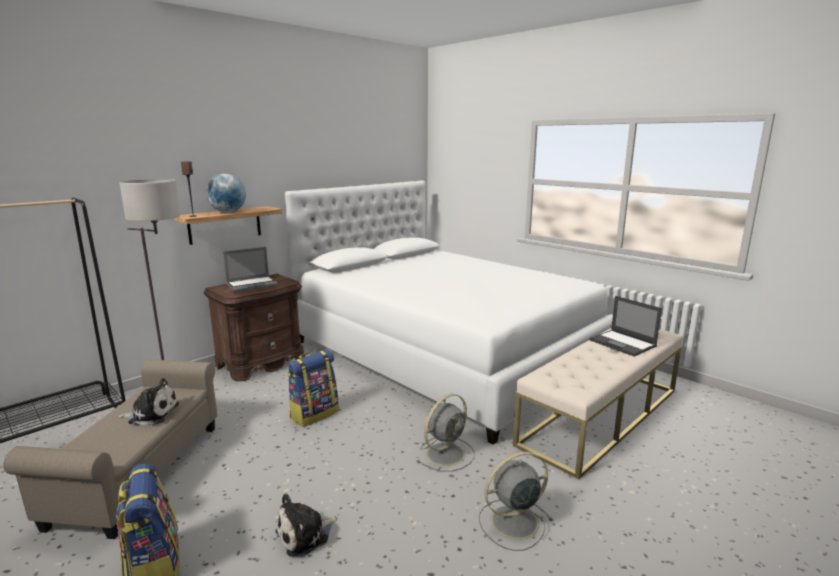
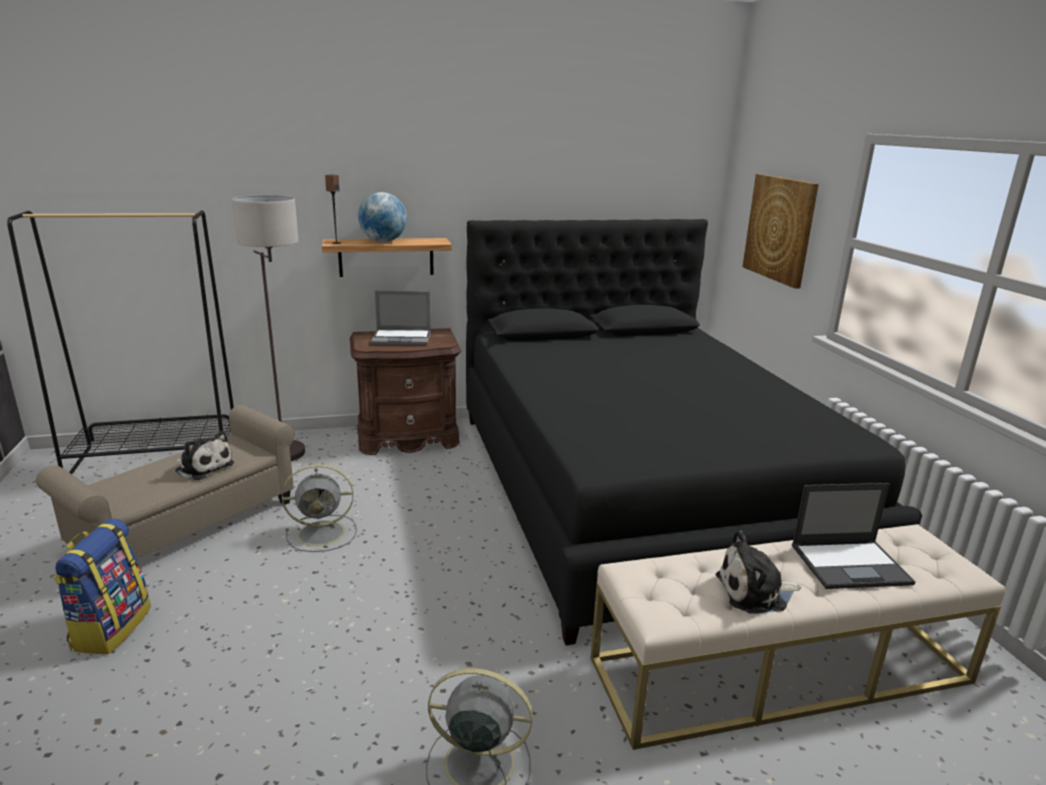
camera: 30 degrees right, 5 degrees up
plush toy [275,493,338,557] -> plush toy moved to [715,531,801,614]
white bed [285,181,613,445] -> black bed [466,219,922,645]
backpack [287,350,339,427] -> none
grey fan [417,394,475,472] -> grey fan moved to [282,464,357,552]
laptop [590,296,662,356] -> laptop turned 90 degrees counterclockwise [792,483,915,589]
none -> picture [743,174,819,289]

